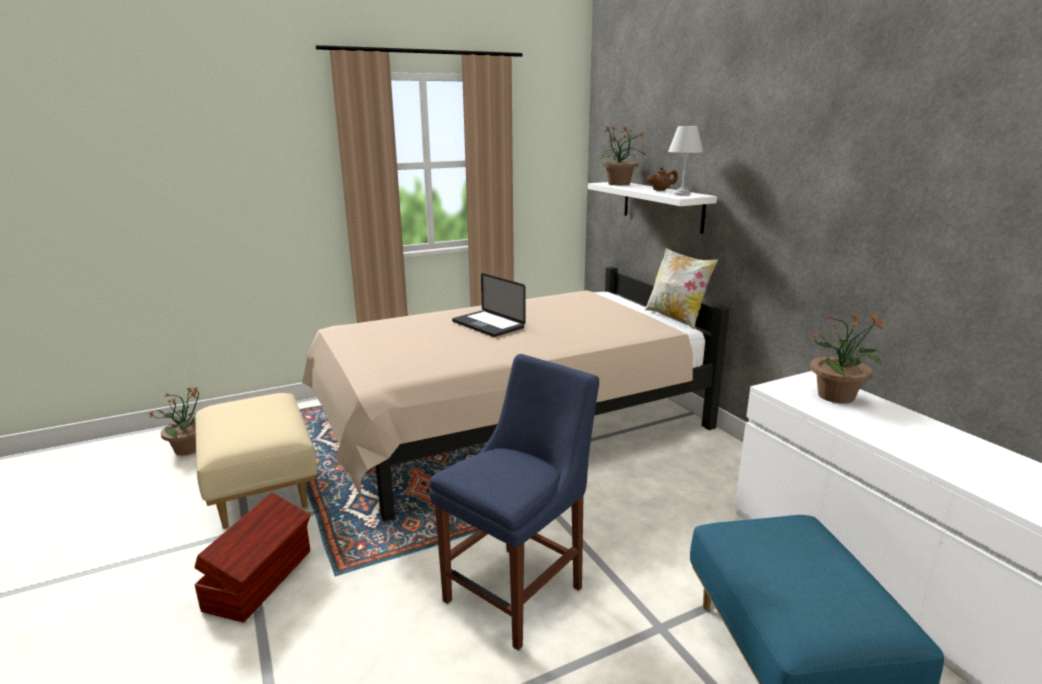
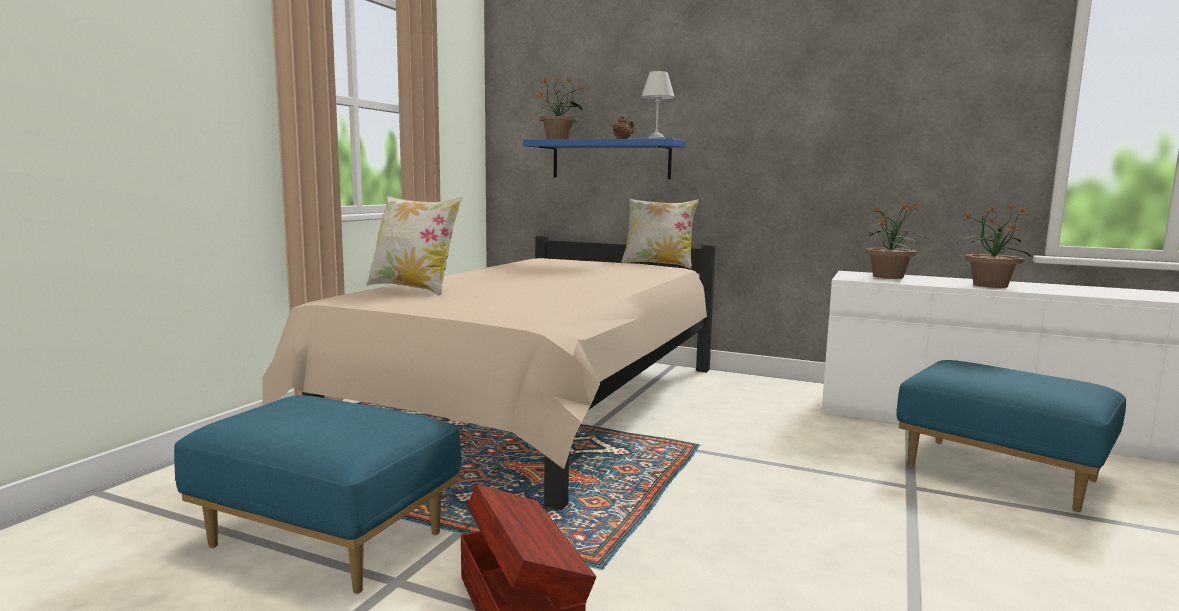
camera: 40 degrees left, 10 degrees down
potted plant [147,386,199,455] -> potted plant moved to [956,205,1031,288]
beige ottoman [195,393,317,529] -> blue ottoman [174,395,461,594]
blue chair [429,354,599,651] -> none
laptop [452,273,526,337] -> none
white shelf [588,182,717,233] -> blue shelf [523,138,686,179]
none -> pillow [366,196,462,296]

